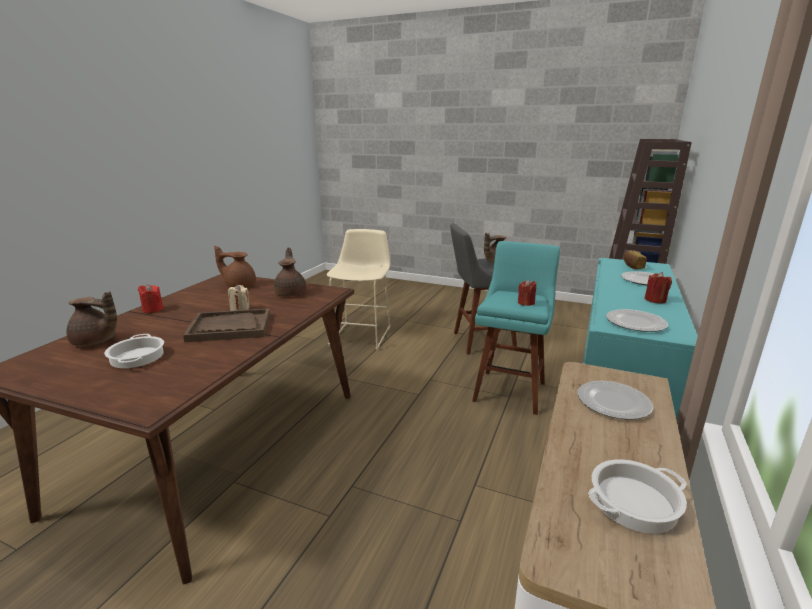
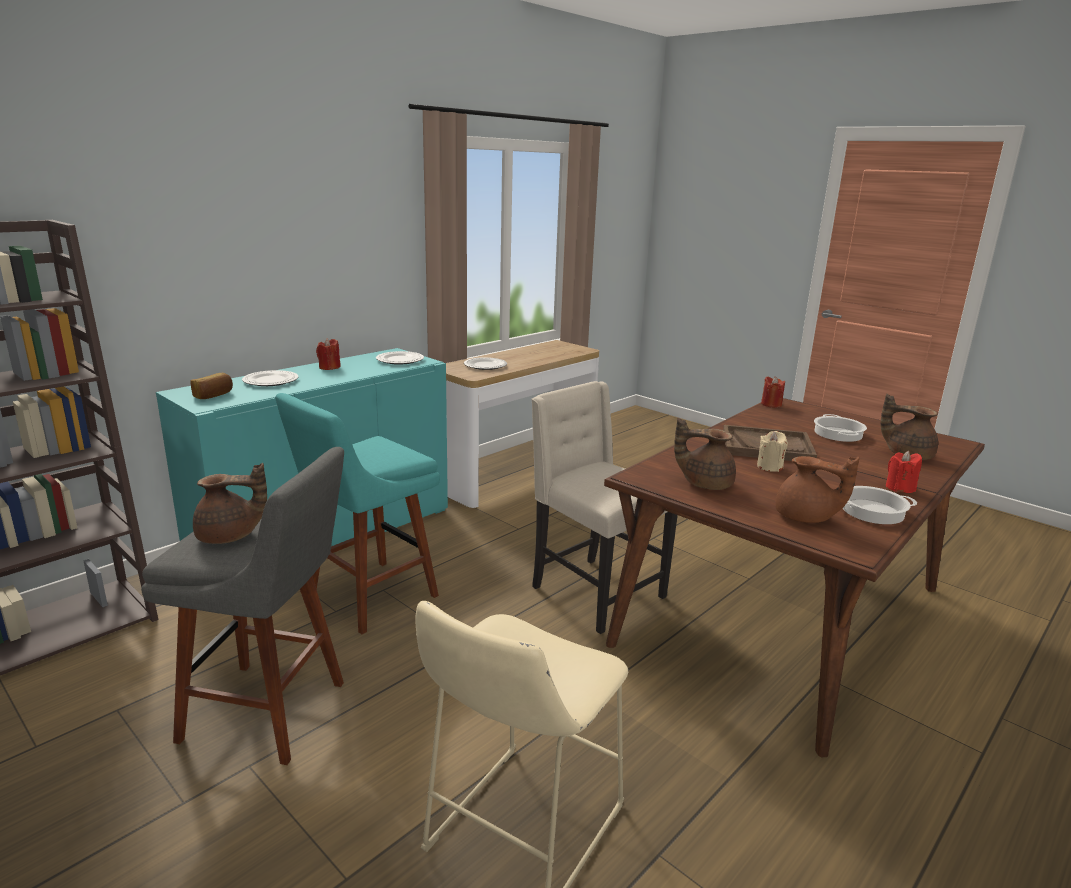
camera: 160 degrees left, 0 degrees up
brown teapot [274,247,306,297] -> brown teapot turned 90 degrees clockwise [674,418,736,490]
red candle [518,279,536,306] -> red candle moved to [761,376,785,408]
cooking pot [588,459,687,534] -> cooking pot moved to [843,486,917,524]
none -> beige chair [531,381,678,634]

